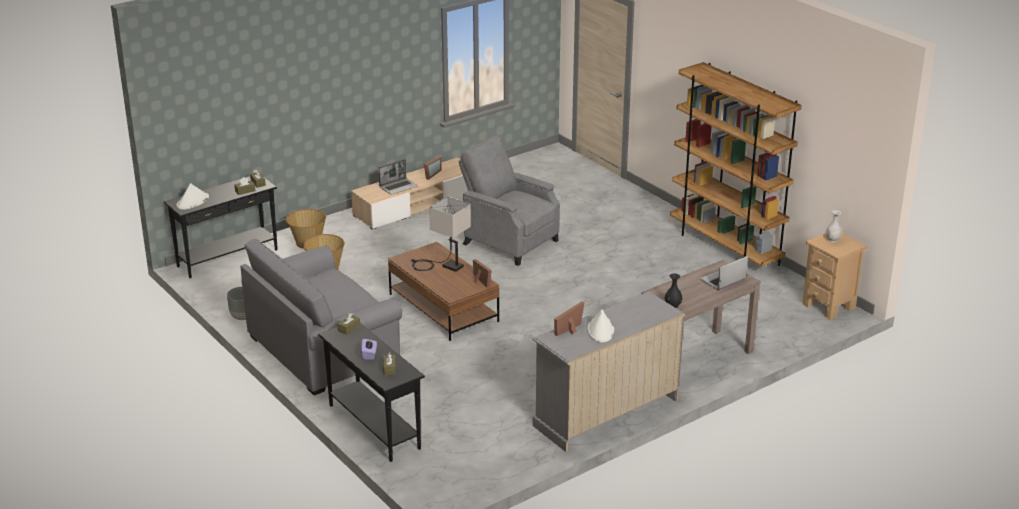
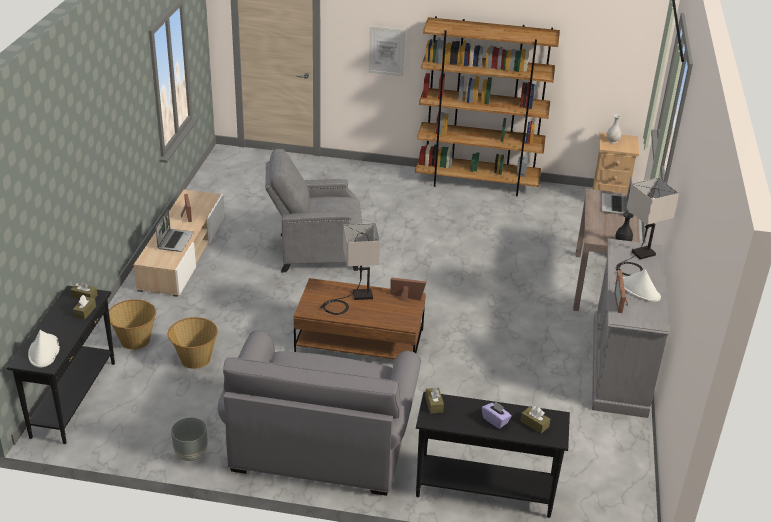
camera: 45 degrees left, 5 degrees up
none -> picture [369,26,405,76]
none -> table lamp [616,178,679,276]

